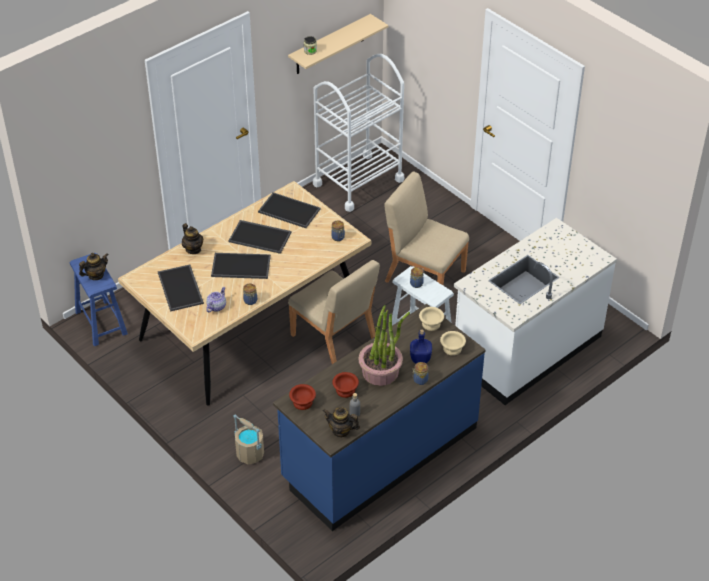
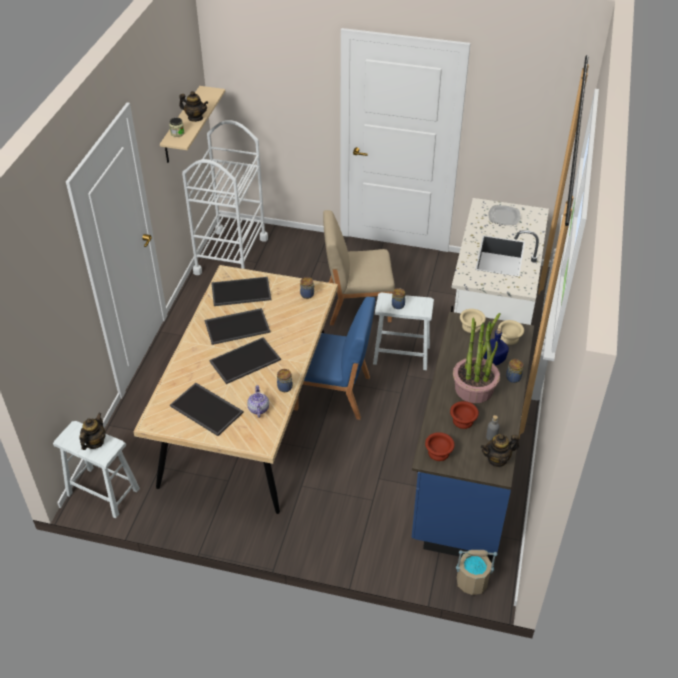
camera: 35 degrees left, 0 degrees up
blue stool [70,253,128,346] -> white stool [53,421,140,518]
teapot [182,223,203,254] -> teapot moved to [179,91,208,122]
beige bucket [233,415,264,464] -> beige bucket moved to [456,550,497,595]
beige chair [288,260,380,364] -> blue chair [294,297,375,420]
none -> plate [488,205,521,225]

